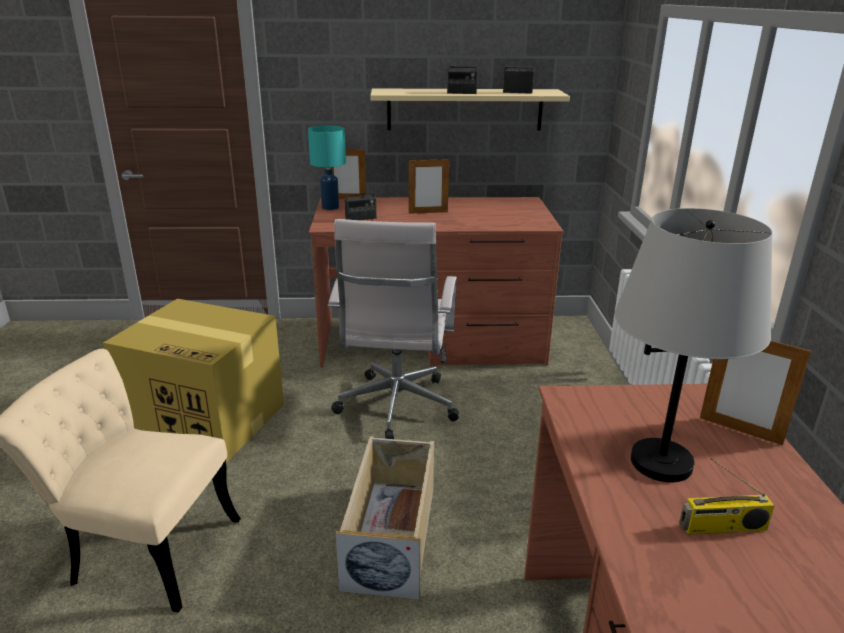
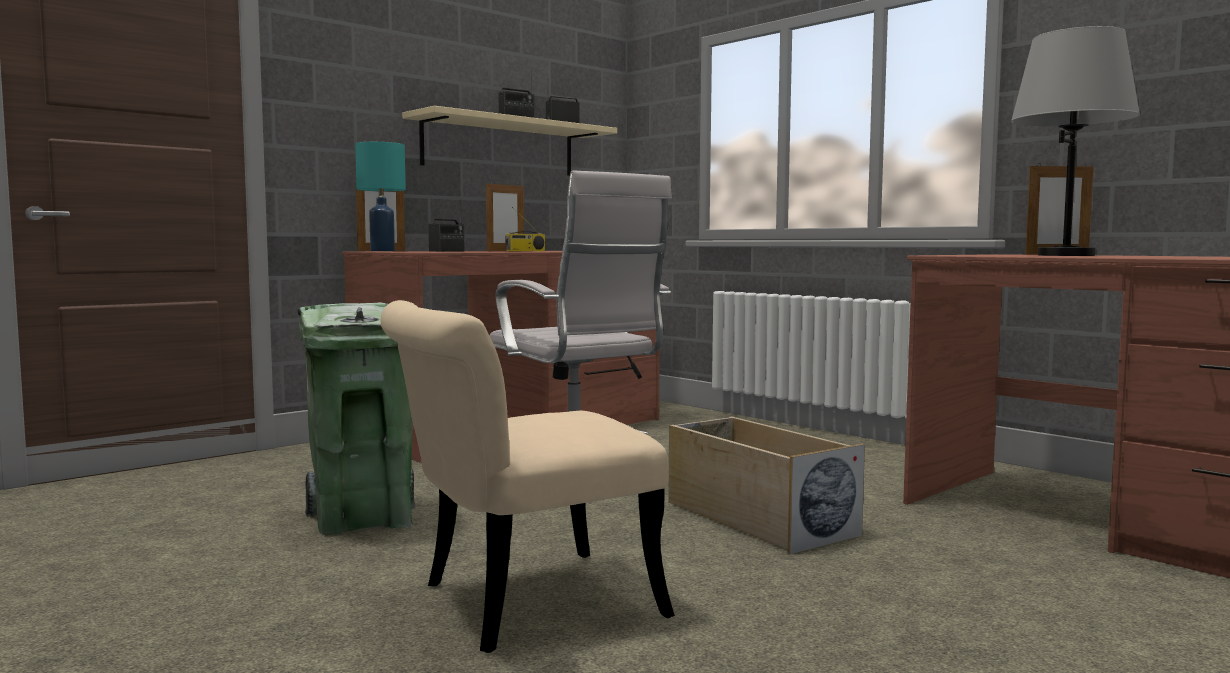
camera: 40 degrees left, 20 degrees down
cardboard box [103,299,284,463] -> green trash can [297,302,416,535]
radio [679,458,774,535] -> radio moved to [505,207,545,251]

